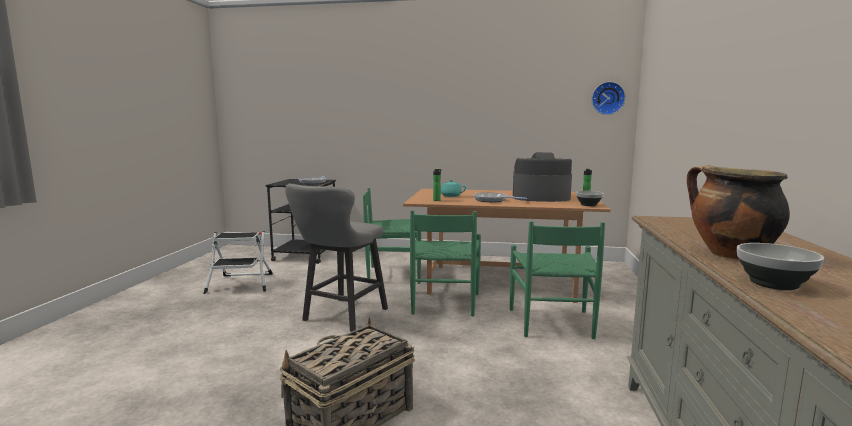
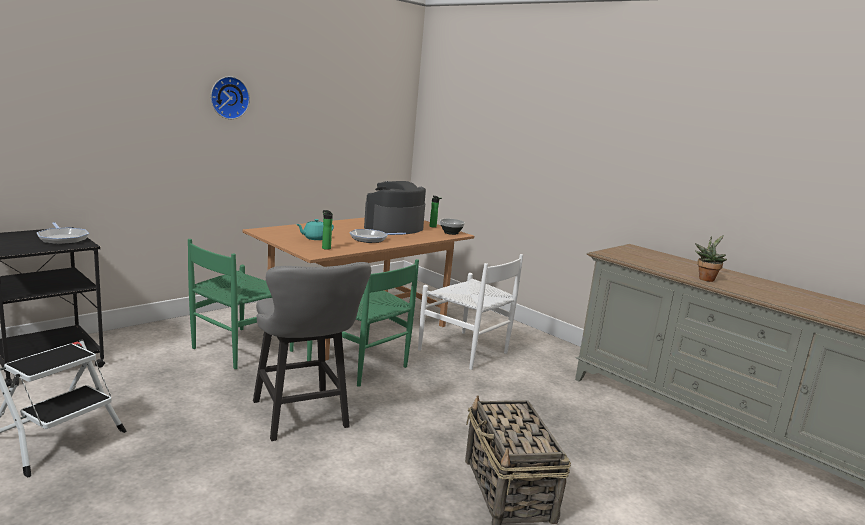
camera: 55 degrees left, 5 degrees up
green chair [510,221,605,339] -> white chair [418,254,523,370]
wall clock [592,82,626,115] -> wall clock moved to [211,76,250,119]
cooking pot [687,165,790,259] -> potted plant [695,235,727,282]
bowl [737,243,824,290] -> none

